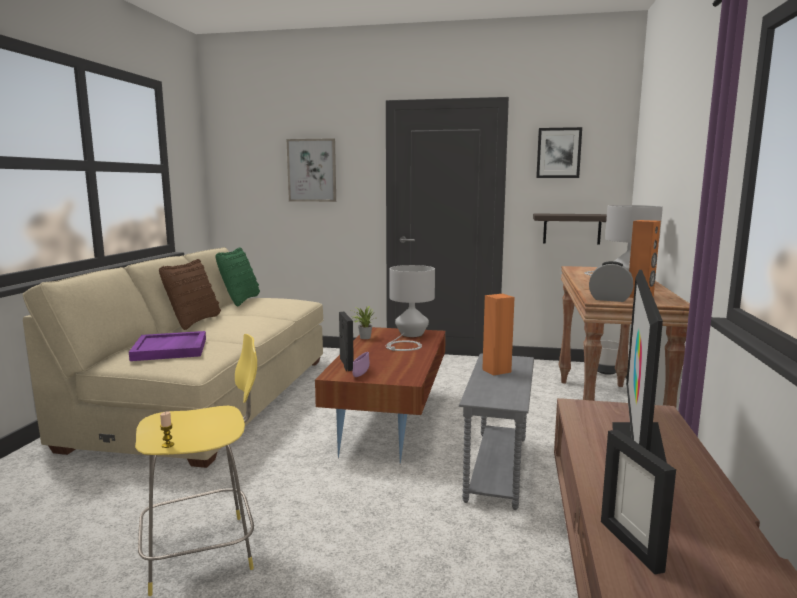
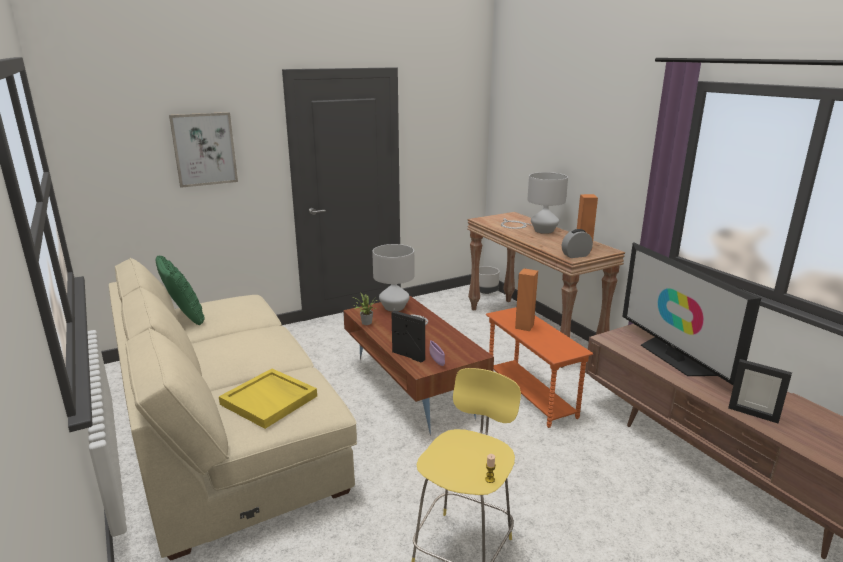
camera: 40 degrees left, 10 degrees up
purple tray [129,331,206,361] -> yellow tray [219,369,317,429]
brown pillow [159,259,221,330] -> none
grey side table [459,353,534,510] -> orange side table [486,307,593,428]
shelf [533,213,607,245] -> none
picture [536,127,582,178] -> none

